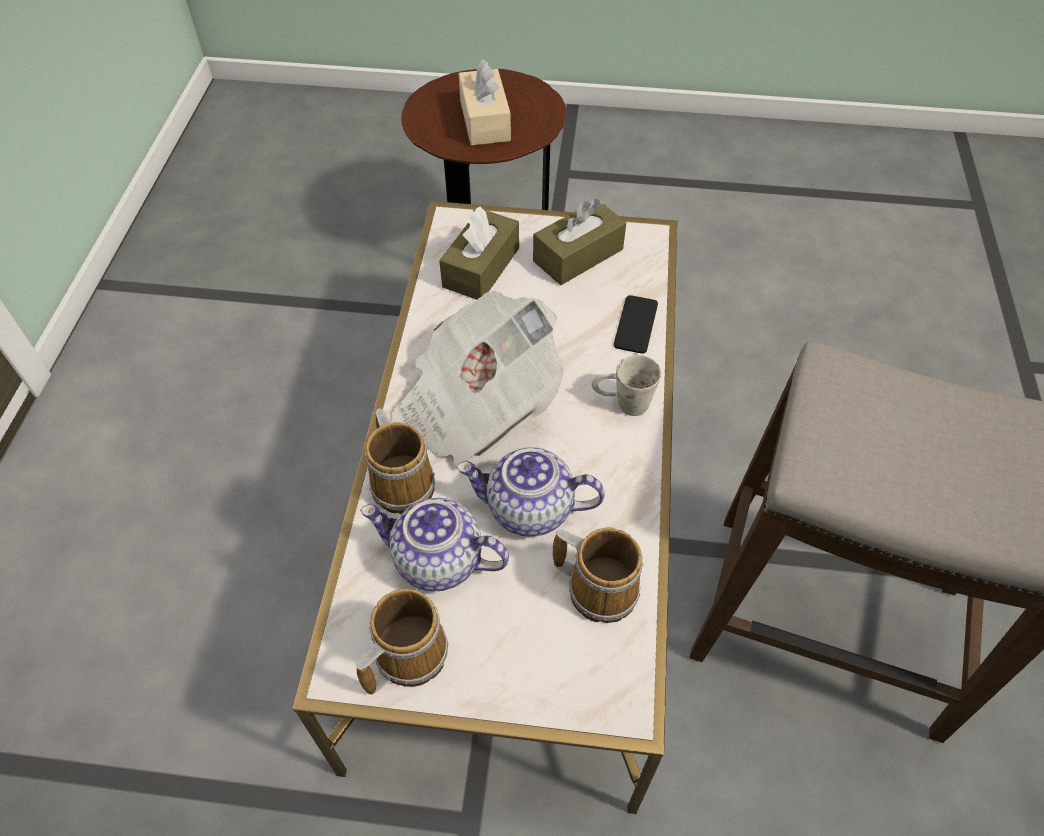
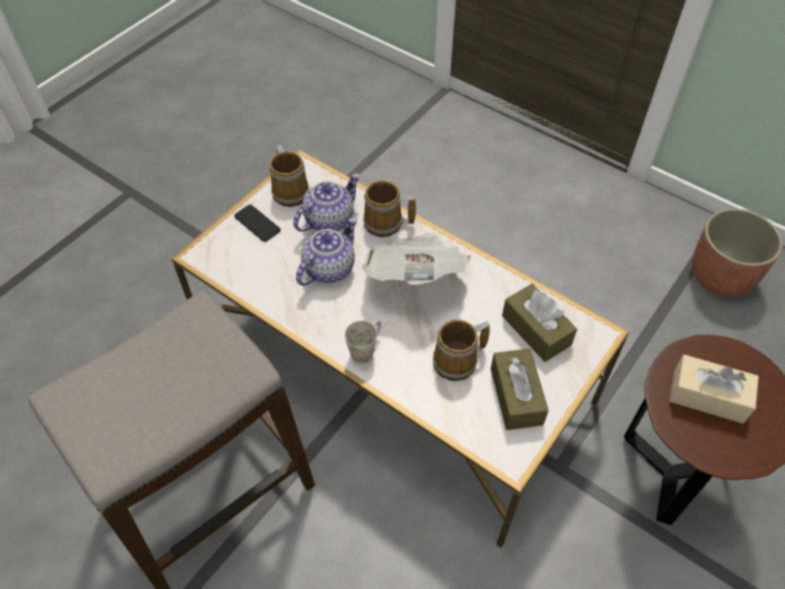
camera: 120 degrees right, 0 degrees up
mug [553,527,643,623] -> mug moved to [433,319,490,381]
phone [614,295,658,354] -> phone moved to [234,205,281,242]
none -> planter [692,208,783,297]

